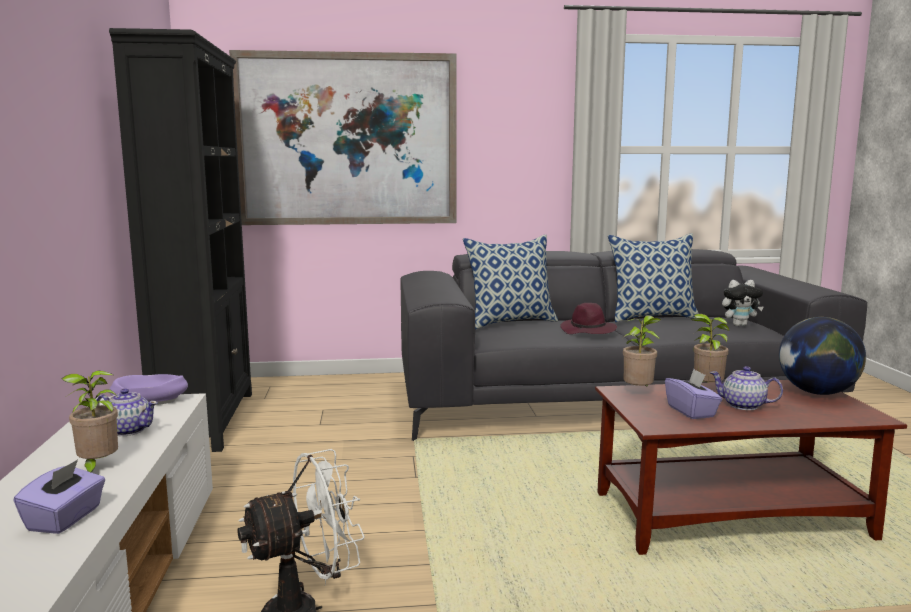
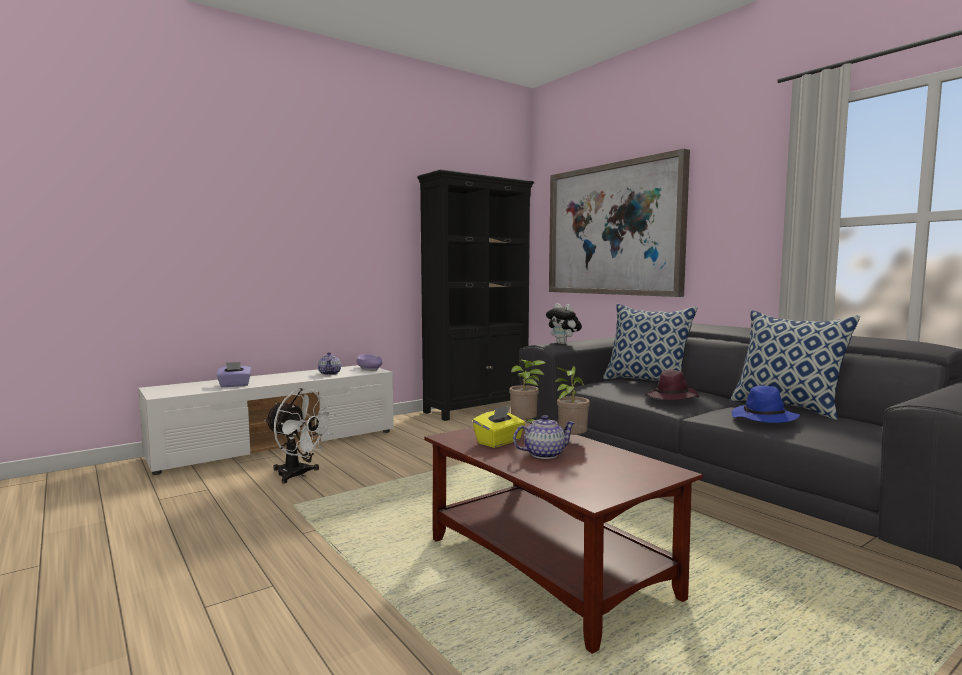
camera: 60 degrees right, 5 degrees down
potted plant [61,370,118,472] -> none
purple tissue box [665,369,722,419] -> yellow tissue box [473,405,525,448]
teapot [710,366,783,410] -> teapot turned 75 degrees clockwise [513,415,575,459]
plush toy [722,280,763,326] -> plush toy moved to [546,303,582,344]
globe [779,317,866,395] -> none
none -> blue hat [732,385,800,423]

